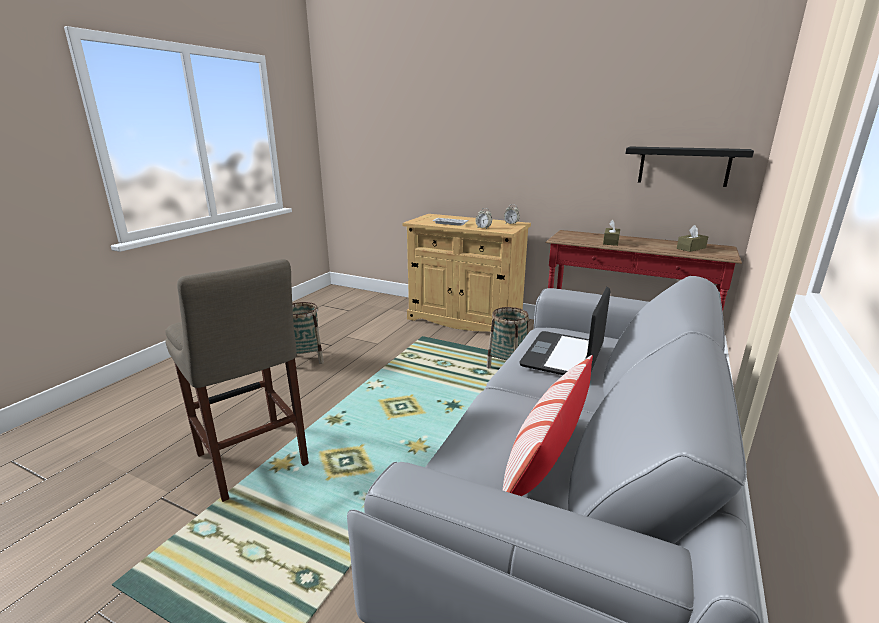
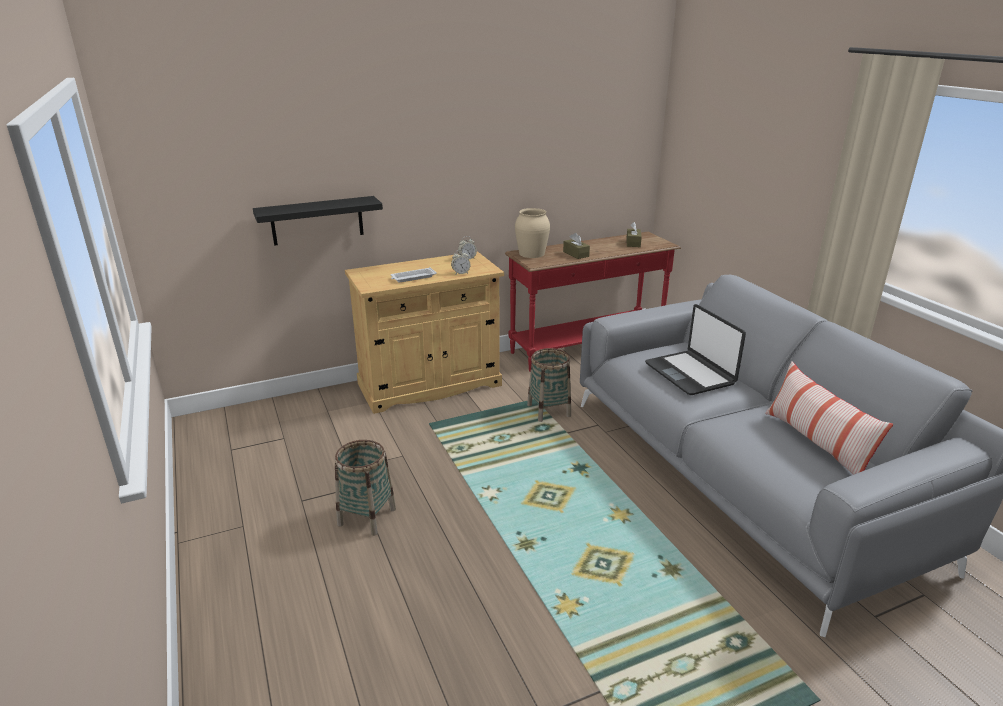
camera: 50 degrees left, 5 degrees up
beige stool [165,259,309,502] -> none
black shelf [625,147,754,187] -> black shelf moved to [253,196,383,246]
none -> beige vase [515,208,550,258]

